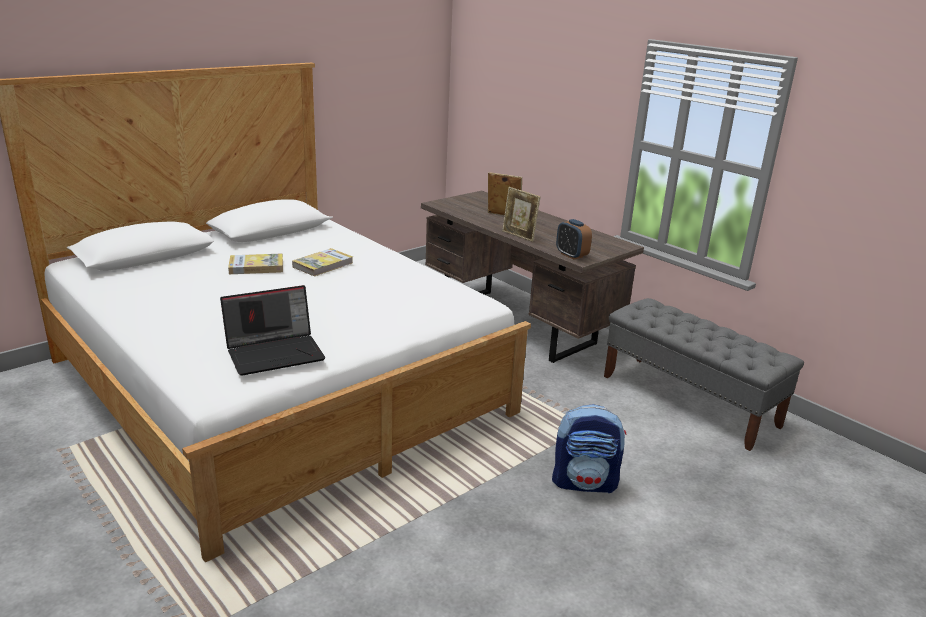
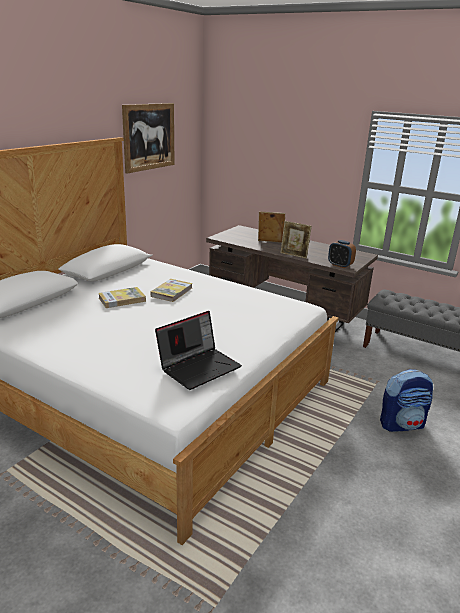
camera: 15 degrees left, 0 degrees up
none -> picture [122,103,175,174]

